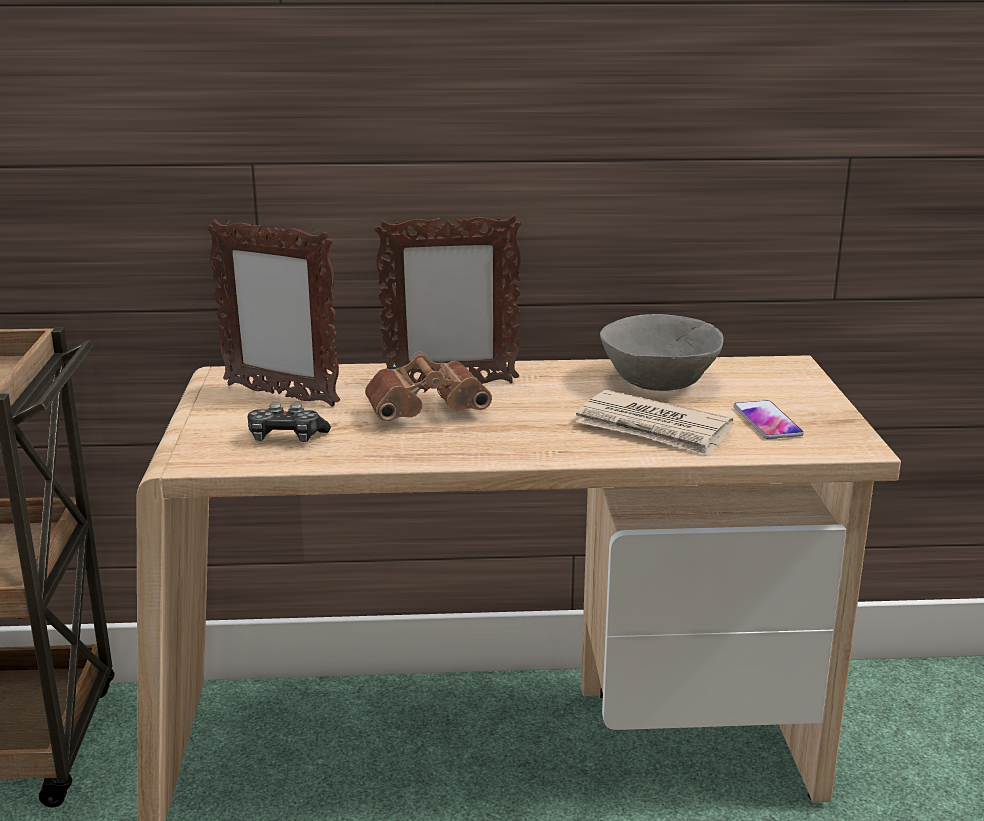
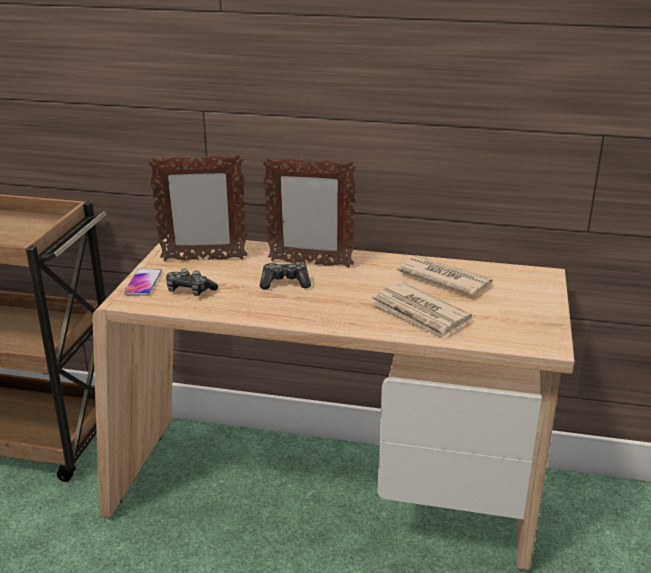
camera: 15 degrees right, 5 degrees up
picture frame [207,219,340,407] -> picture frame turned 45 degrees counterclockwise [148,153,247,261]
brown binoculars [365,352,492,422] -> game controller [260,262,311,289]
grey bowl [600,314,723,391] -> newspaper [397,255,493,296]
phone [733,400,804,439] -> phone moved to [124,269,162,296]

